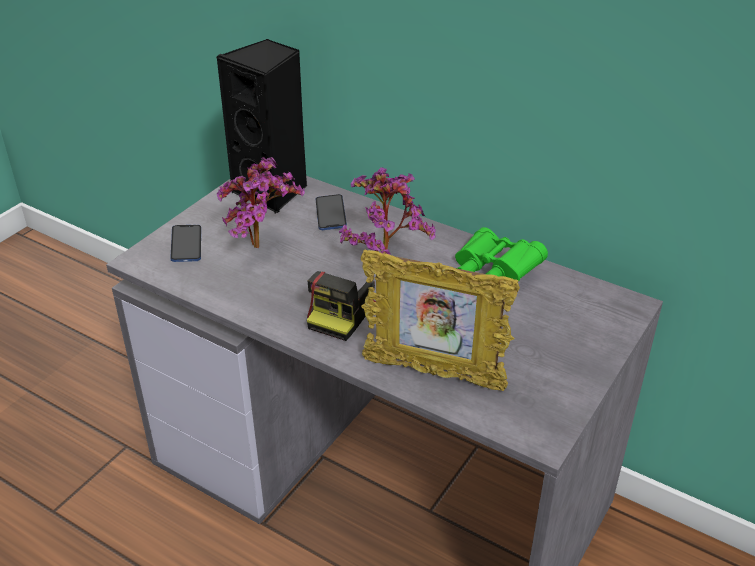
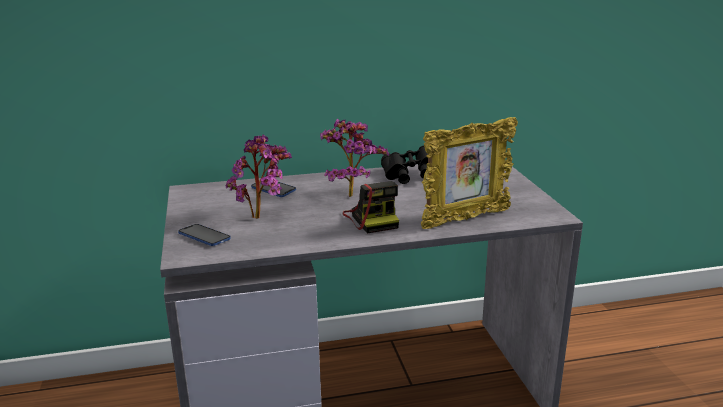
camera: 45 degrees left, 15 degrees down
black speaker [216,39,307,213] -> none
green binoculars [455,227,548,281] -> black binoculars [381,145,428,184]

